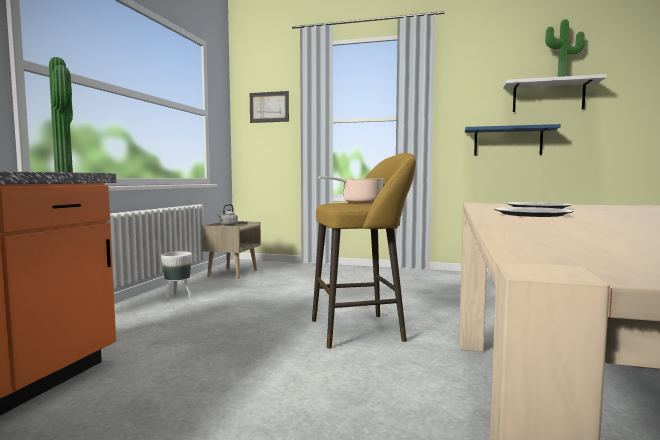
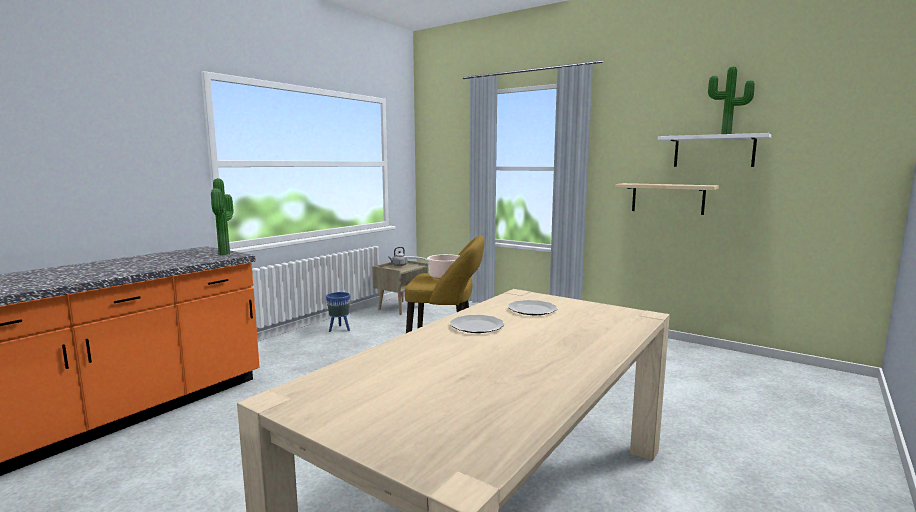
camera: 20 degrees right, 5 degrees up
white planter [161,251,192,301] -> blue planter [326,292,350,332]
picture [250,91,289,123] -> none
blue shelf [465,124,561,156] -> beige shelf [615,183,719,215]

